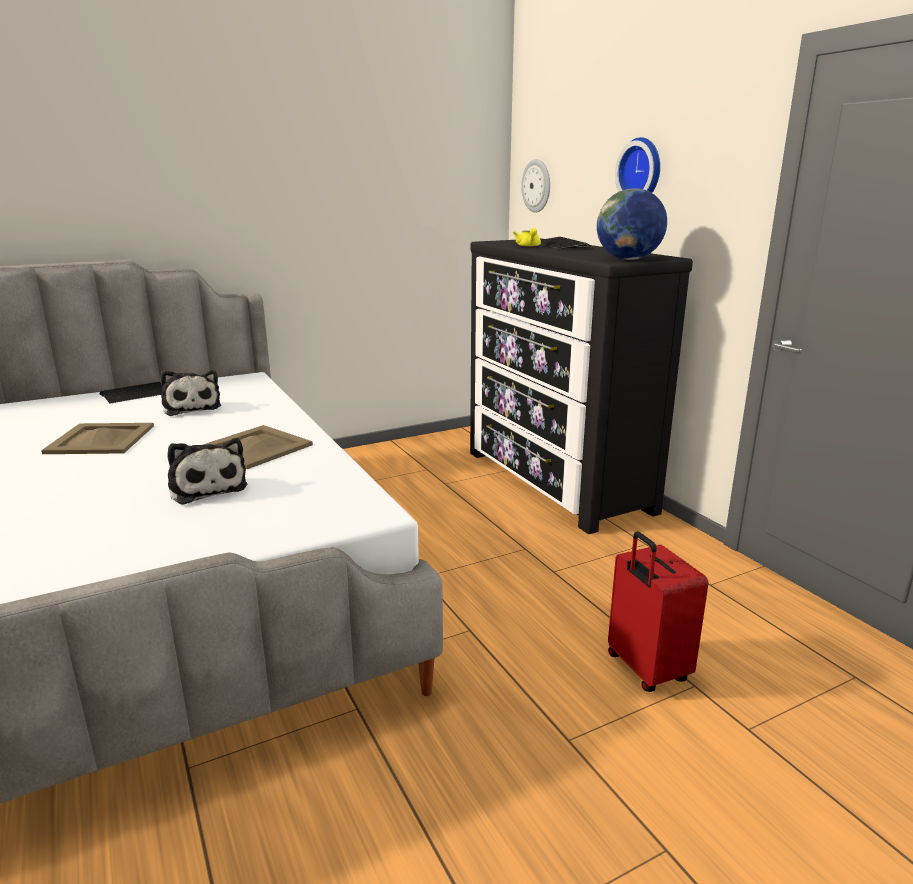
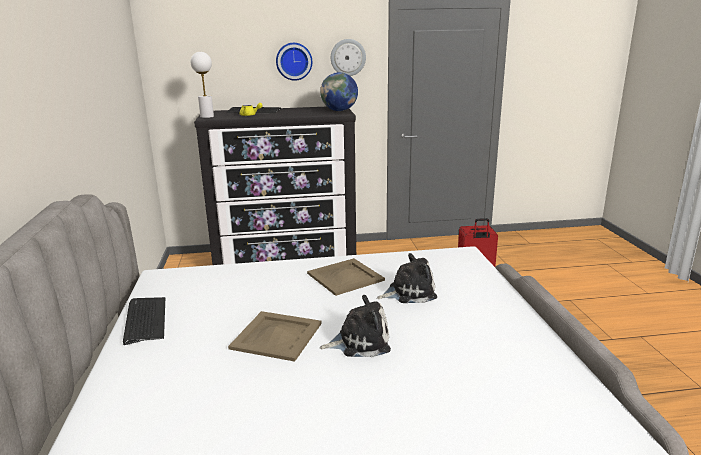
camera: 70 degrees left, 0 degrees up
plush toy [161,370,221,416] -> plush toy moved to [320,295,391,357]
wall clock [521,159,550,213] -> wall clock moved to [331,39,366,76]
none -> white table lamp [190,52,214,118]

